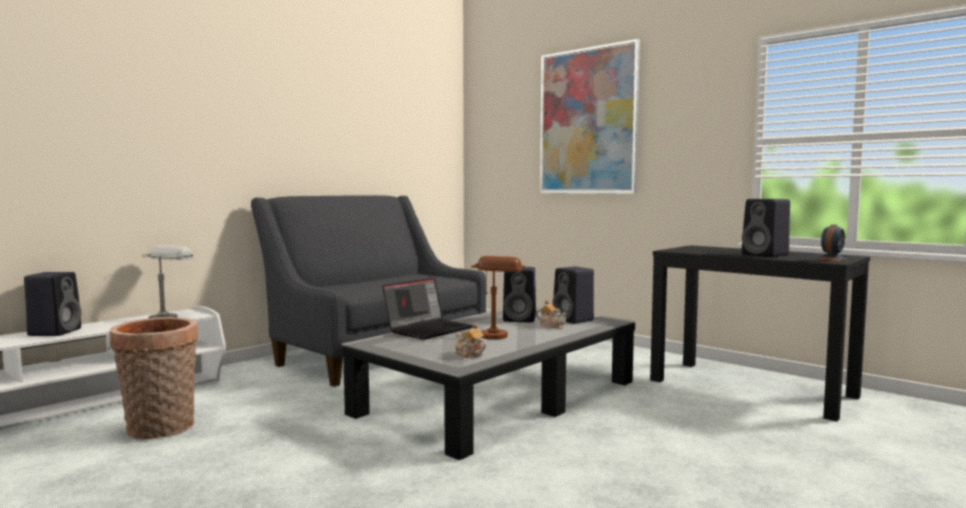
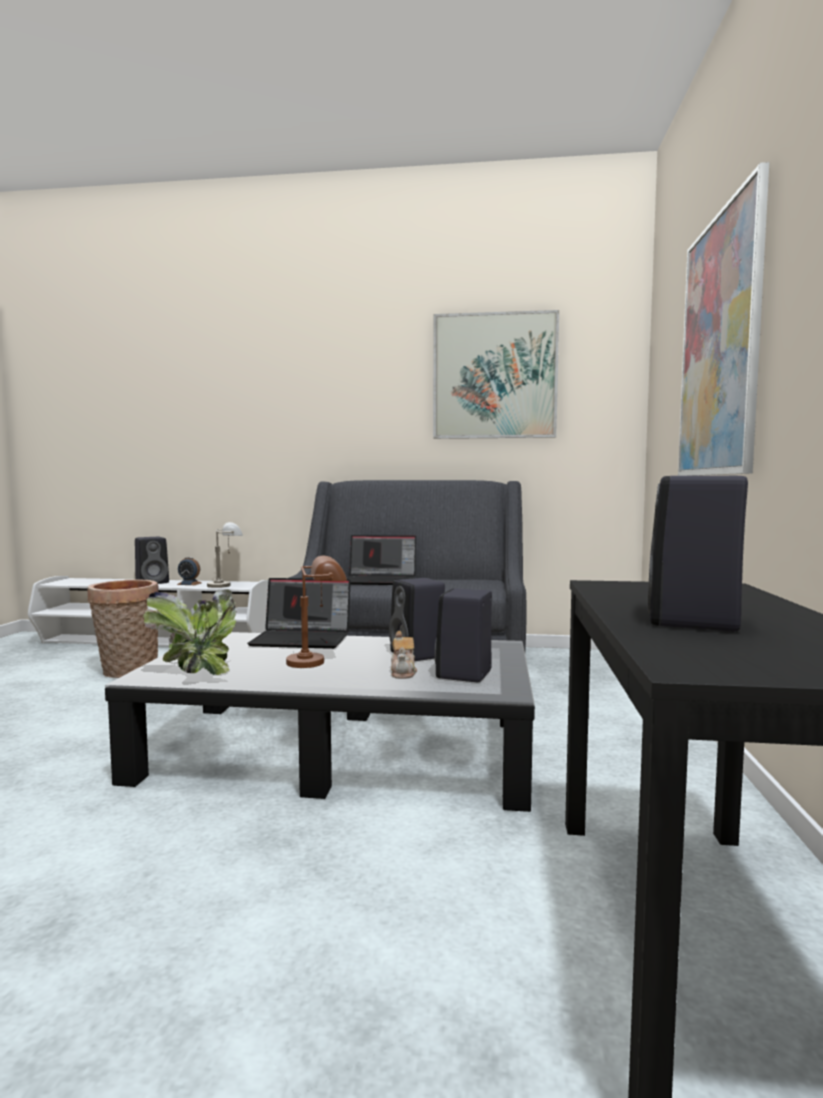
camera: 55 degrees right, 0 degrees up
teapot [455,323,487,358] -> potted plant [143,589,237,675]
alarm clock [817,224,846,262] -> alarm clock moved to [177,557,201,585]
none -> laptop [347,535,416,585]
none -> picture [433,310,559,439]

